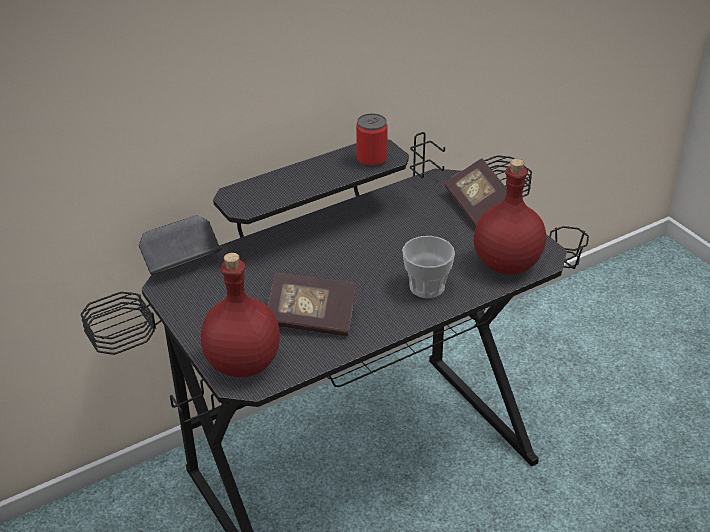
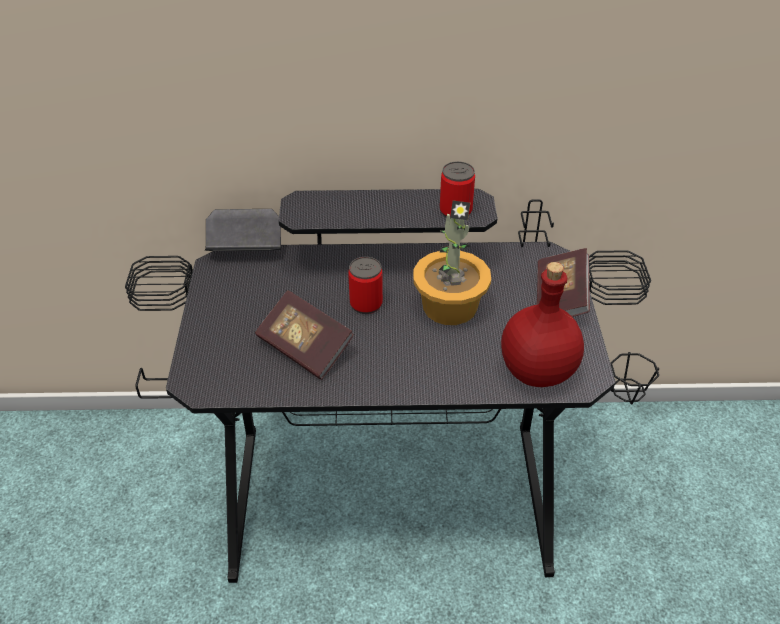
camera: 30 degrees right, 5 degrees up
red bottle [201,253,280,377] -> none
cup [402,236,455,298] -> none
none -> can [348,257,383,314]
none -> potted plant [413,201,491,325]

